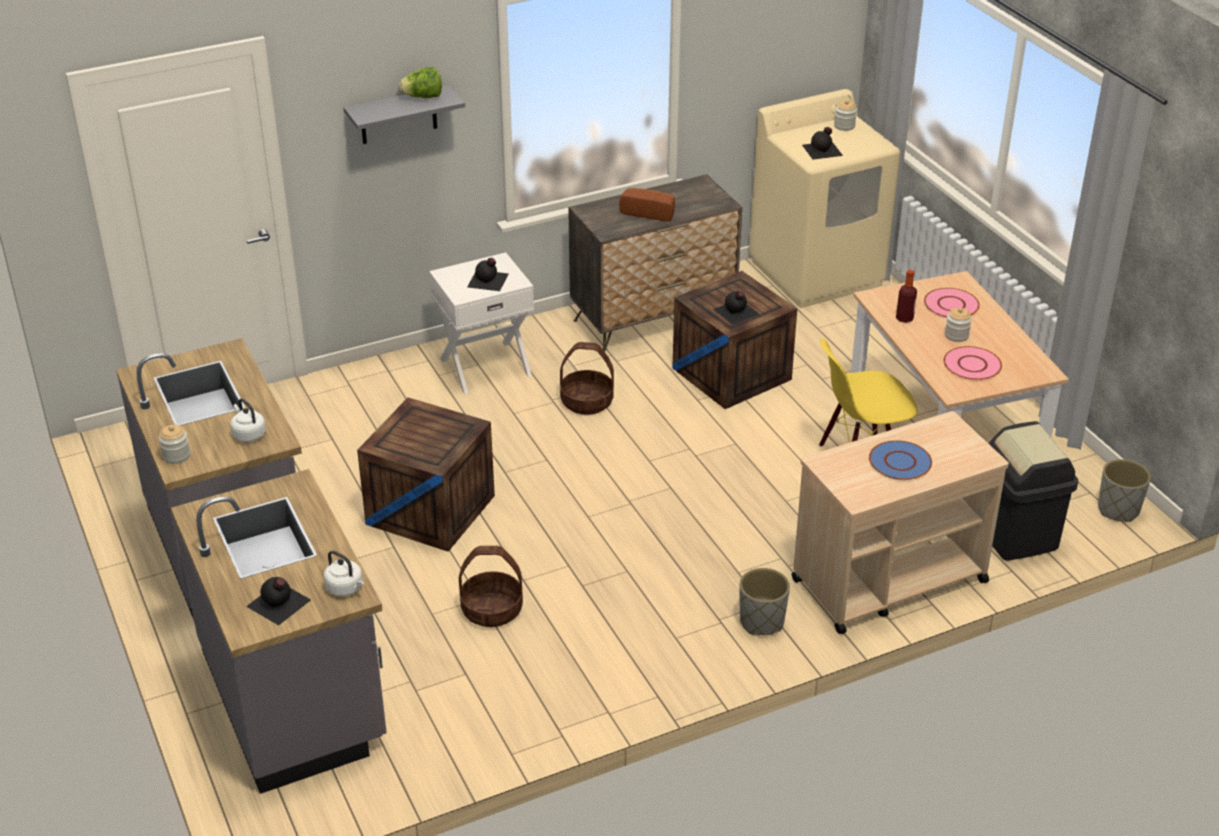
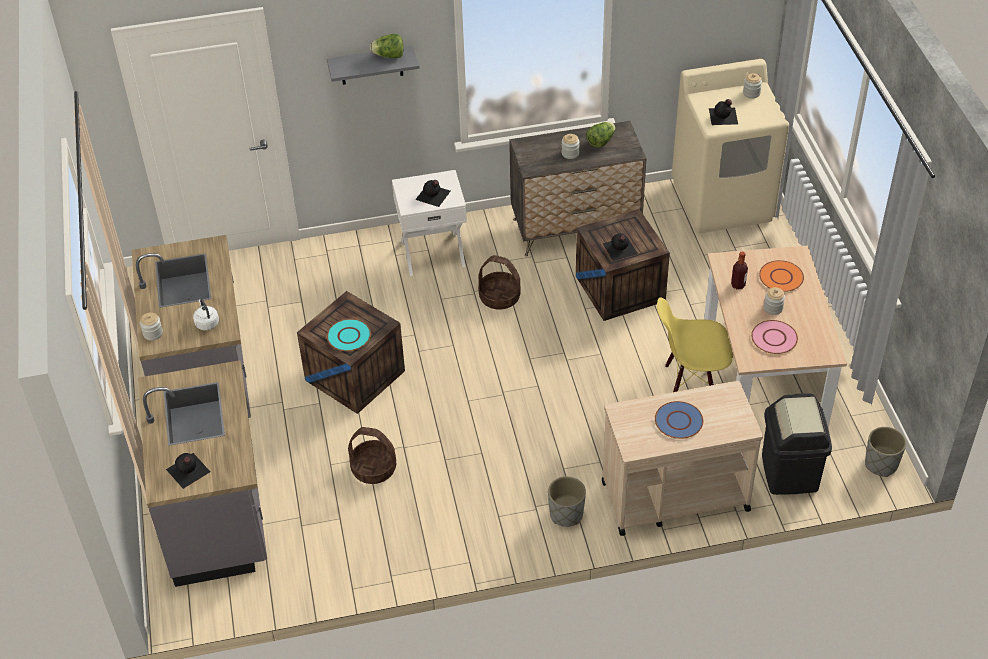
camera: 15 degrees right, 10 degrees up
white kettle [324,551,364,596] -> none
bread [619,188,675,222] -> jar [561,134,580,159]
pink plate [924,288,980,318] -> orange plate [759,260,804,292]
none -> turquoise plate [327,319,371,351]
none -> lettuce [586,122,616,148]

